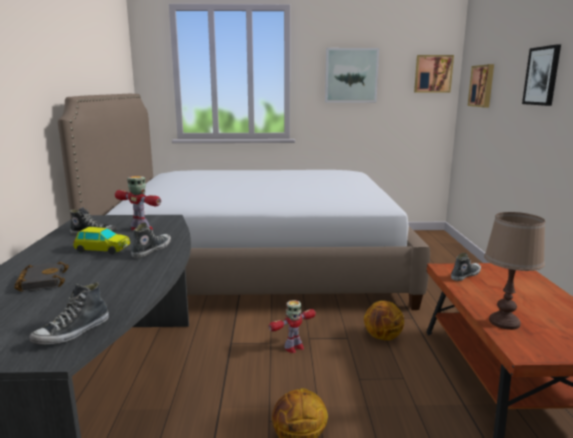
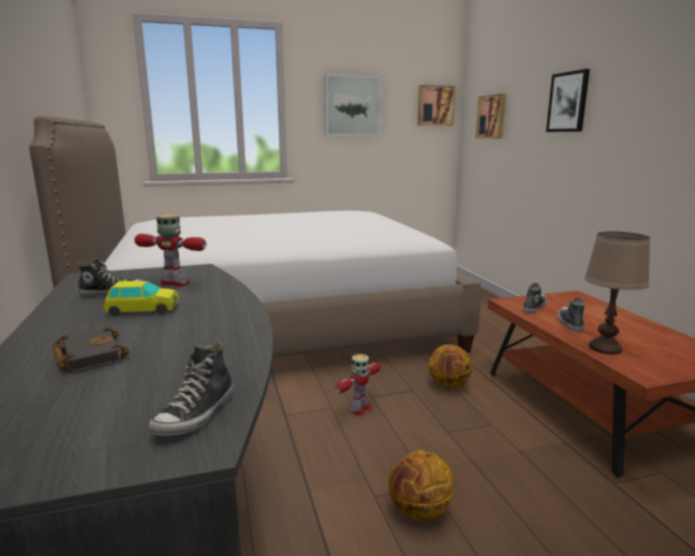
camera: 15 degrees left, 0 degrees up
shoe [131,223,171,258] -> shoe moved to [557,297,585,332]

